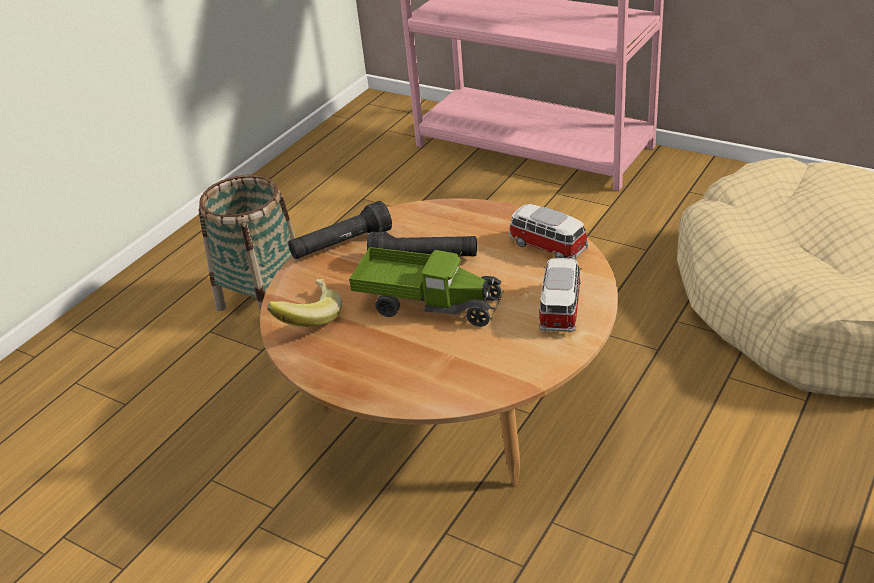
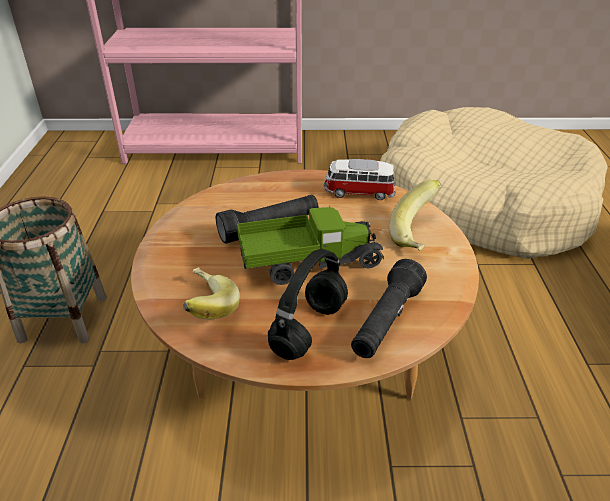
camera: 35 degrees left, 0 degrees up
black flashlight [288,201,392,259] -> black flashlight moved to [351,259,427,358]
toy car [539,258,582,333] -> banana [389,180,442,251]
none -> black headphones [268,249,348,360]

